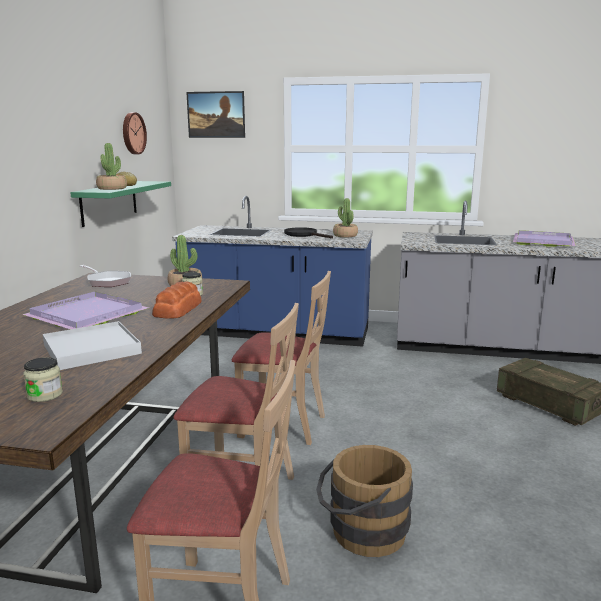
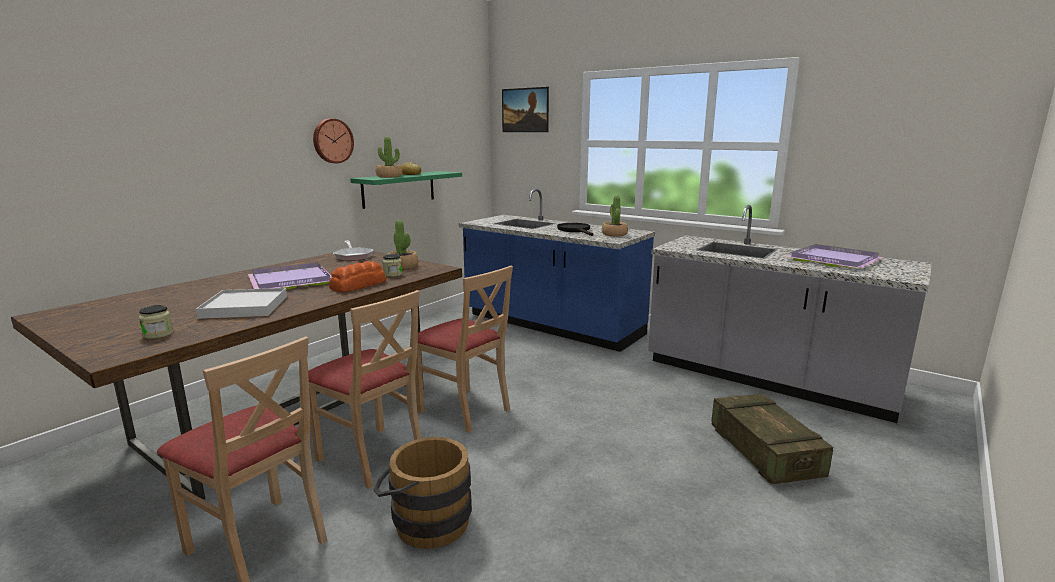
camera: 25 degrees right, 0 degrees up
wall clock [123,112,147,154] -> wall clock moved to [313,119,354,163]

